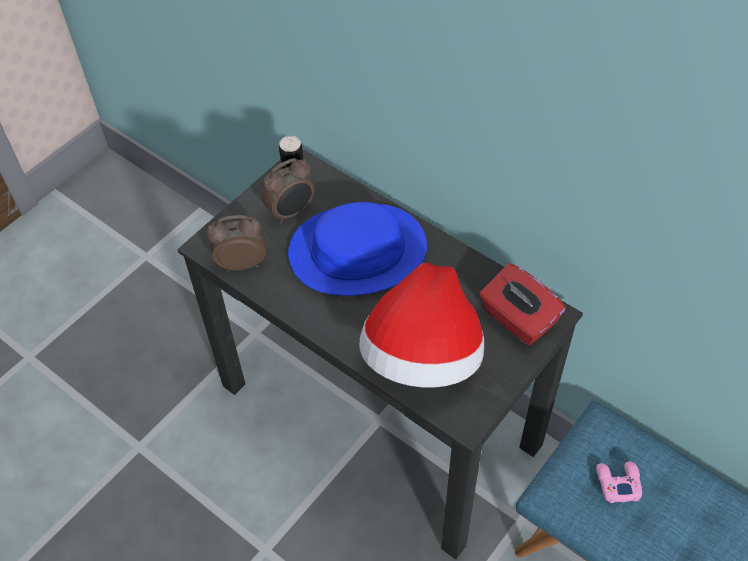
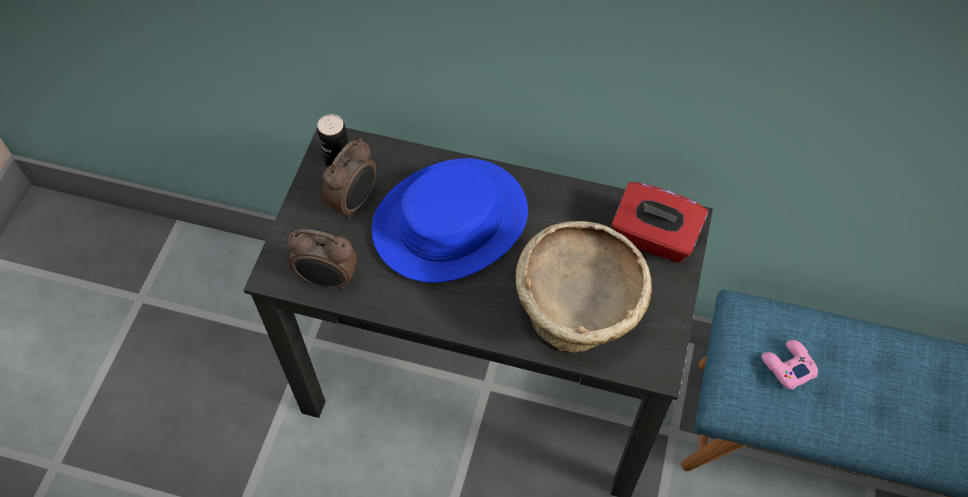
camera: 25 degrees left, 5 degrees up
alarm clock [206,215,266,272] -> alarm clock turned 135 degrees counterclockwise [287,228,357,290]
hat [359,263,484,388] -> beige bowl [516,221,652,352]

